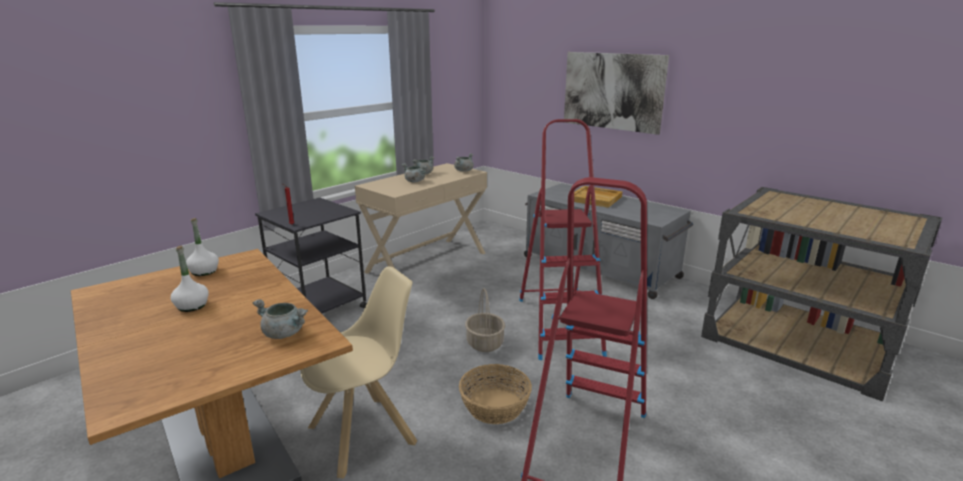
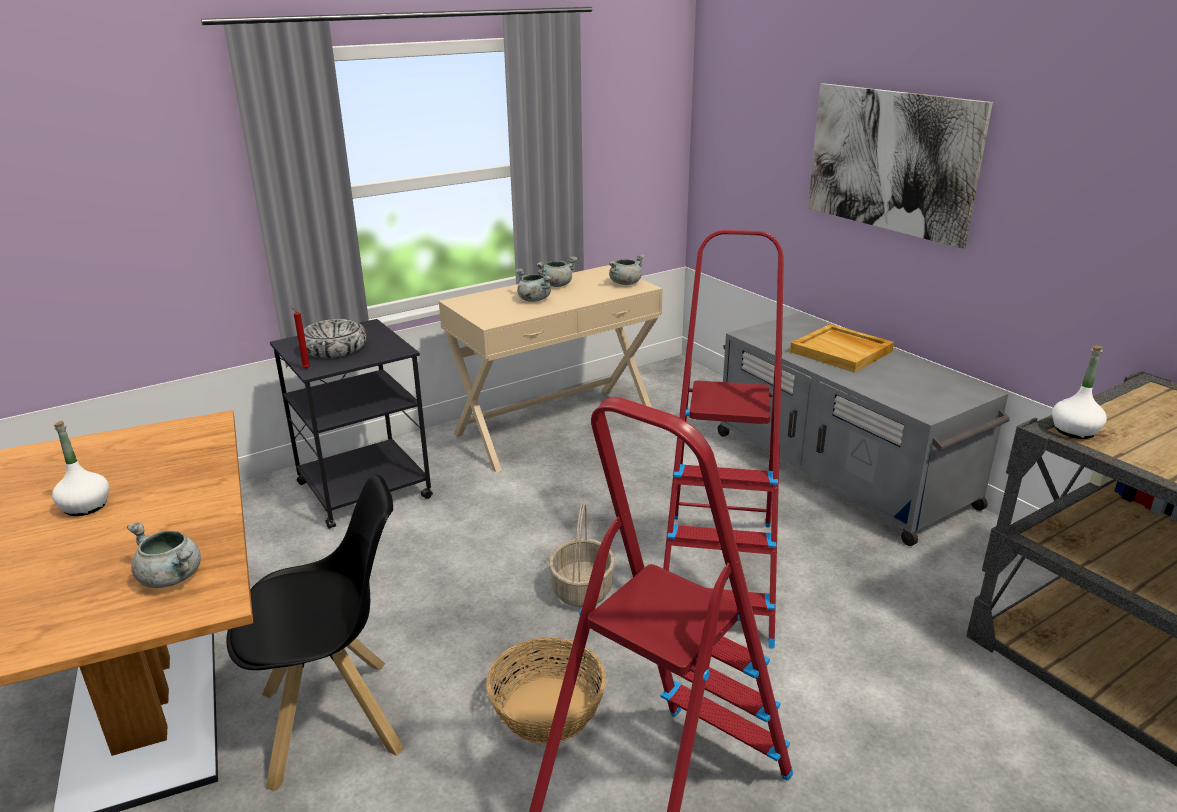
camera: 15 degrees right, 5 degrees up
white bottle [186,218,219,276] -> white bottle moved to [1052,345,1107,439]
beige chair [301,266,417,479] -> black chair [226,474,404,792]
none -> bowl [298,319,367,358]

